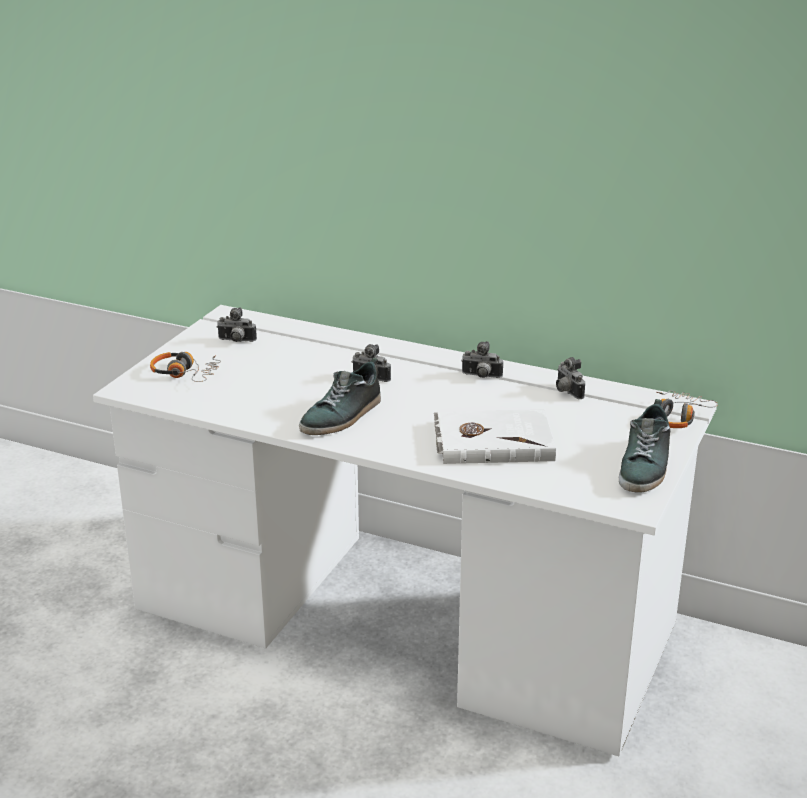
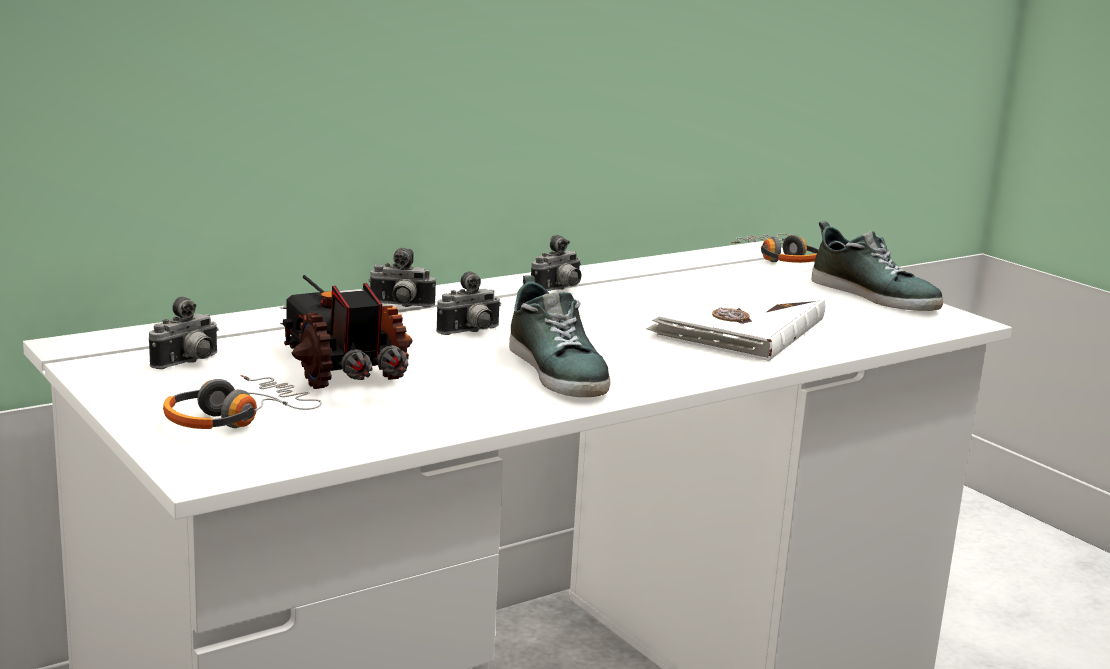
camera: 60 degrees left, 10 degrees down
camera [556,357,585,399] -> camera moved to [368,248,436,308]
none -> toy truck [279,275,412,389]

